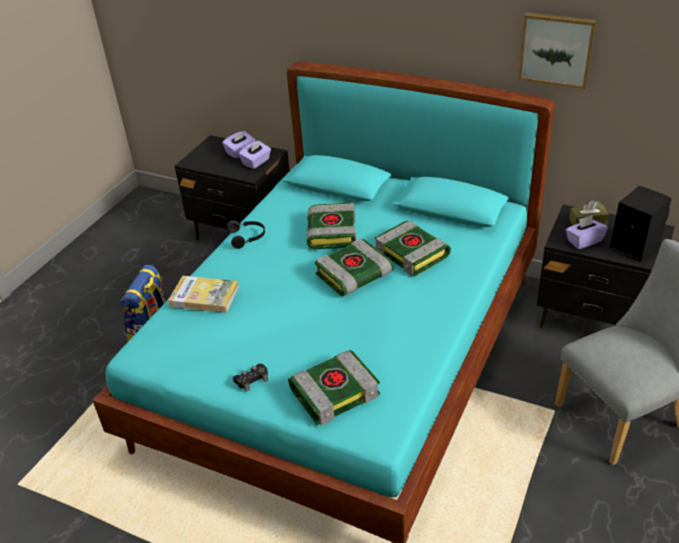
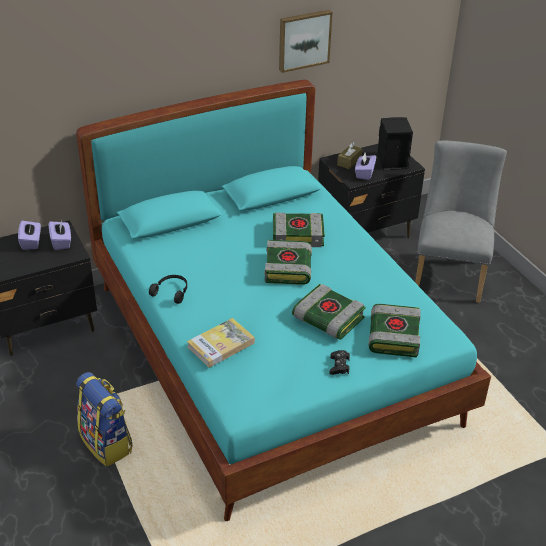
camera: 55 degrees left, 0 degrees up
book [306,203,357,249] -> book moved to [292,284,365,340]

